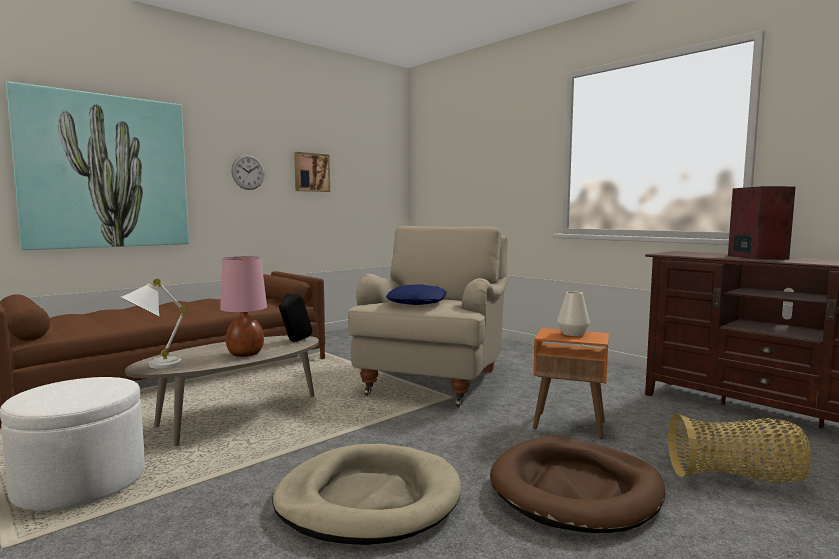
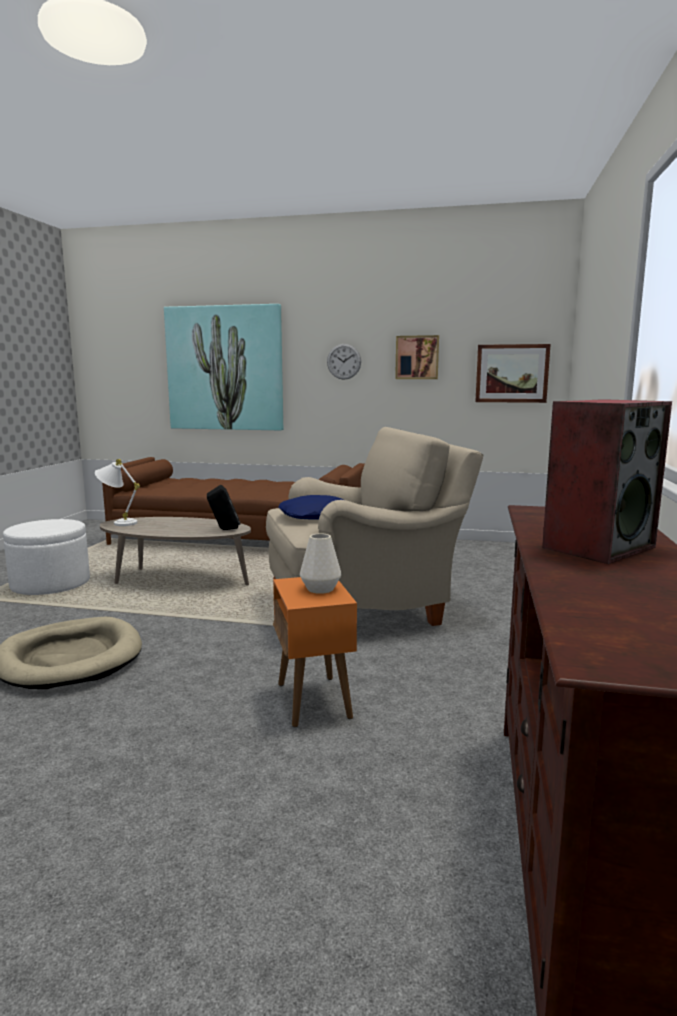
camera: 55 degrees right, 5 degrees up
pink table lamp [220,256,267,357] -> none
brown dog bed [490,436,665,533] -> none
basket [668,414,812,482] -> none
none -> picture [475,344,551,403]

